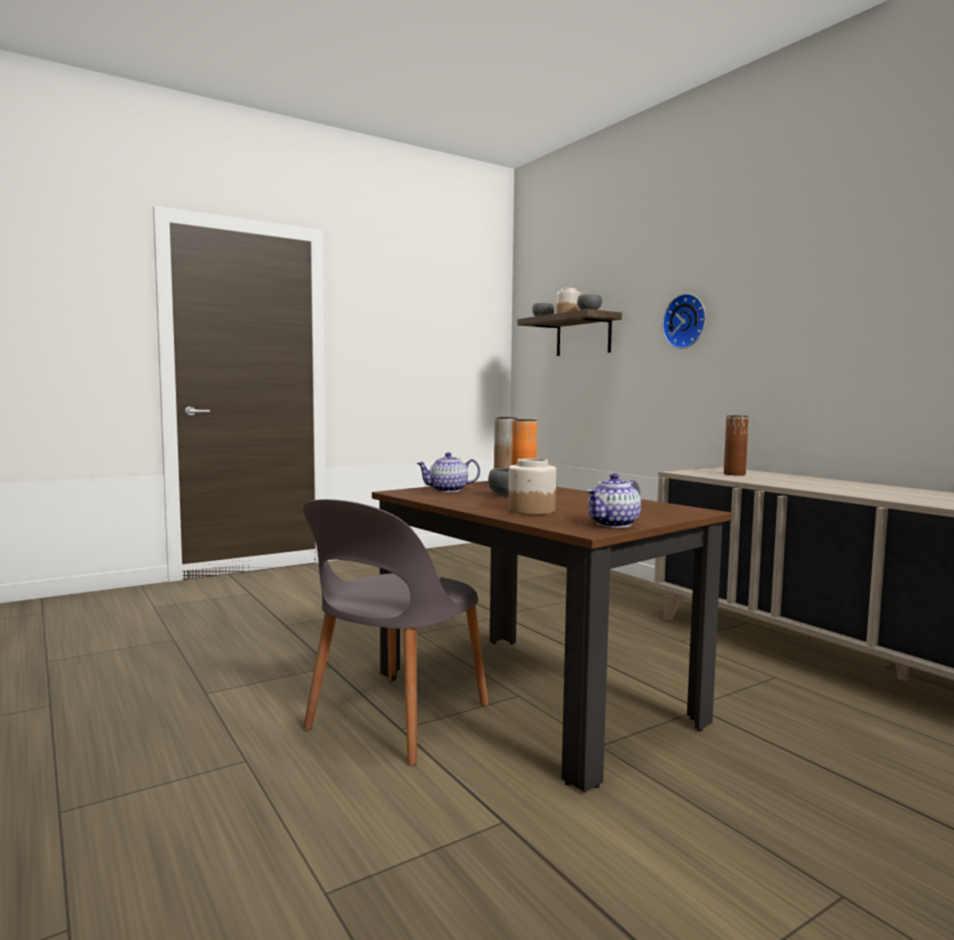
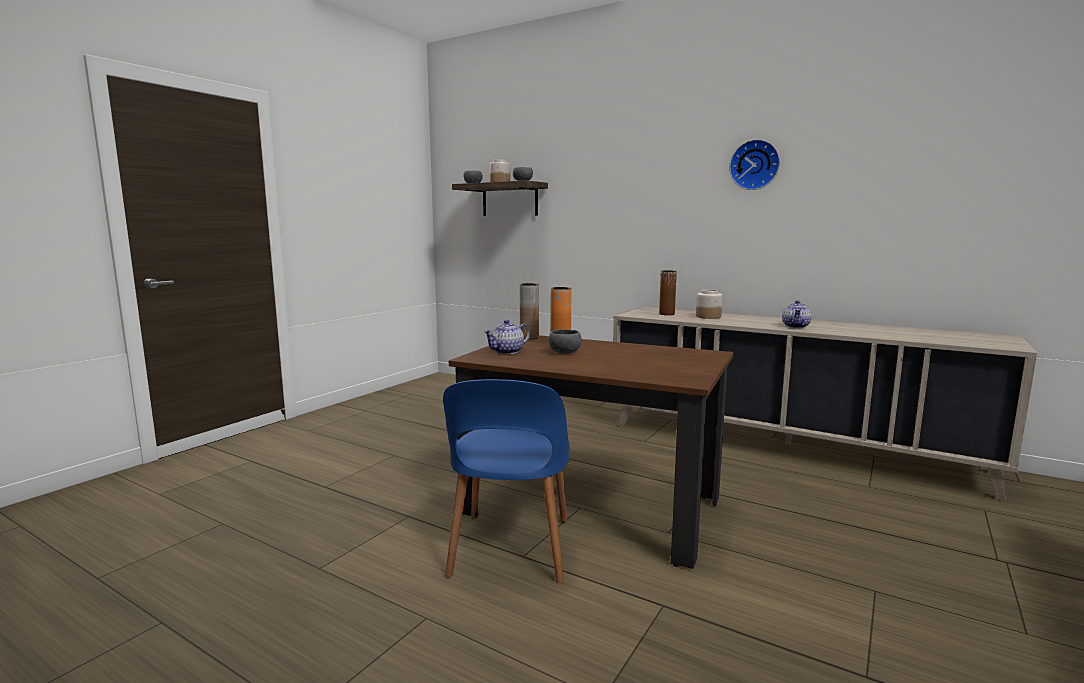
camera: 25 degrees left, 5 degrees up
grey chair [303,499,488,765] -> blue chair [443,379,570,583]
jar [508,458,556,515] -> jar moved to [696,289,723,319]
teapot [587,473,641,528] -> teapot moved to [782,300,812,328]
wall clock [662,293,706,349] -> wall clock moved to [729,139,780,190]

